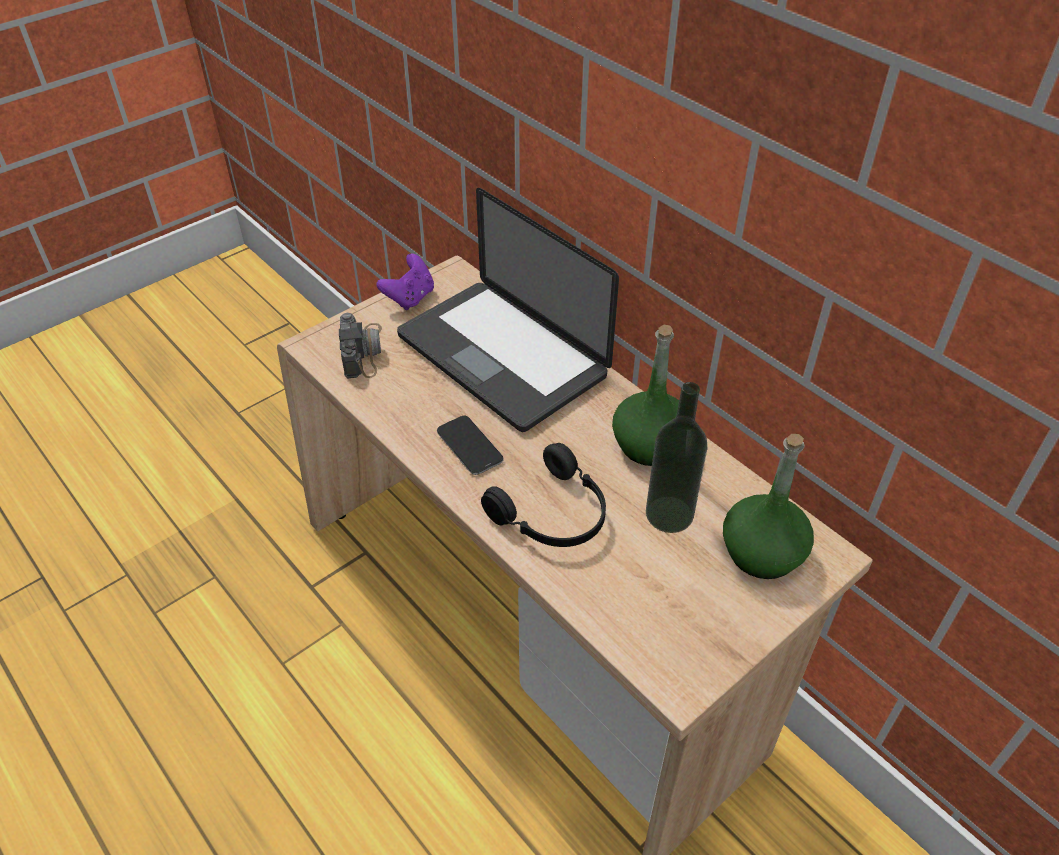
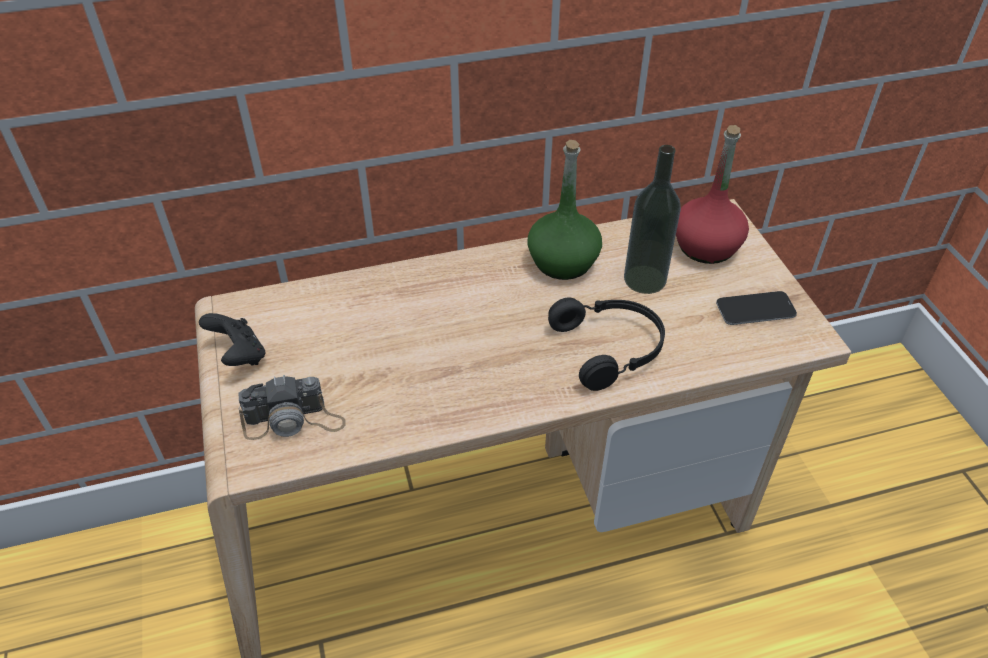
camera: 65 degrees left, 0 degrees up
camera [339,313,382,378] -> camera turned 150 degrees clockwise [238,375,346,440]
purple game controller [376,254,434,310] -> black game controller [199,313,265,366]
laptop [397,188,619,432] -> none
phone [437,416,504,475] -> phone moved to [716,291,797,325]
green bottle [723,434,814,579] -> red bottle [676,125,749,264]

